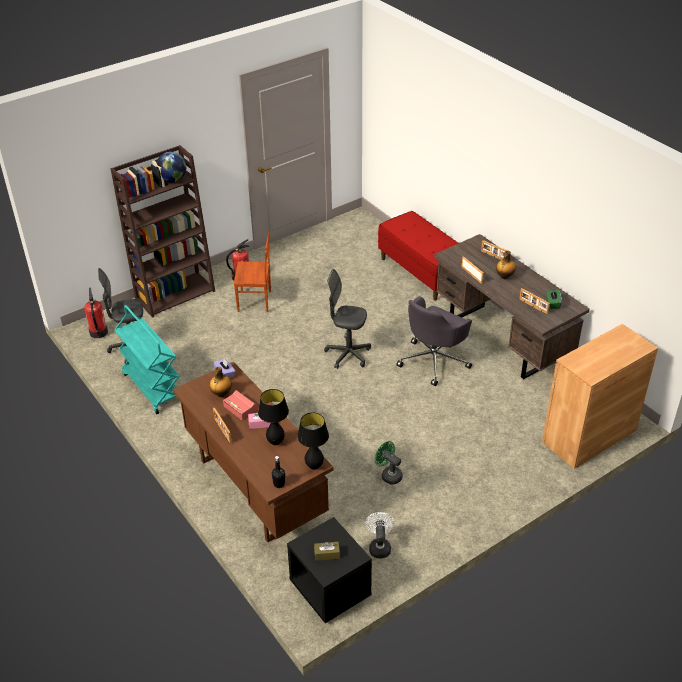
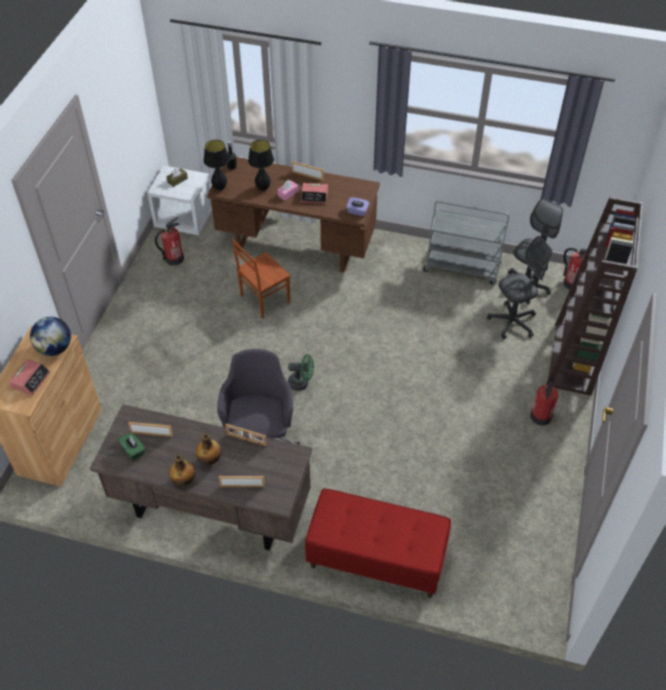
camera: 140 degrees right, 10 degrees up
turquoise cart [114,305,179,414] -> grey cart [423,201,509,285]
globe [156,152,186,183] -> globe moved to [30,317,71,356]
bottle [209,366,232,397] -> bottle moved to [169,455,195,486]
brown chair [234,232,271,312] -> brown chair moved to [232,239,290,318]
black nightstand [287,517,372,623] -> white nightstand [147,166,212,235]
grey office chair [324,269,371,369] -> grey office chair moved to [487,236,552,339]
white fan [365,512,395,558] -> fire extinguisher [155,217,184,266]
green fan [375,441,403,484] -> green fan moved to [288,354,314,391]
none -> alarm clock [9,359,50,395]

